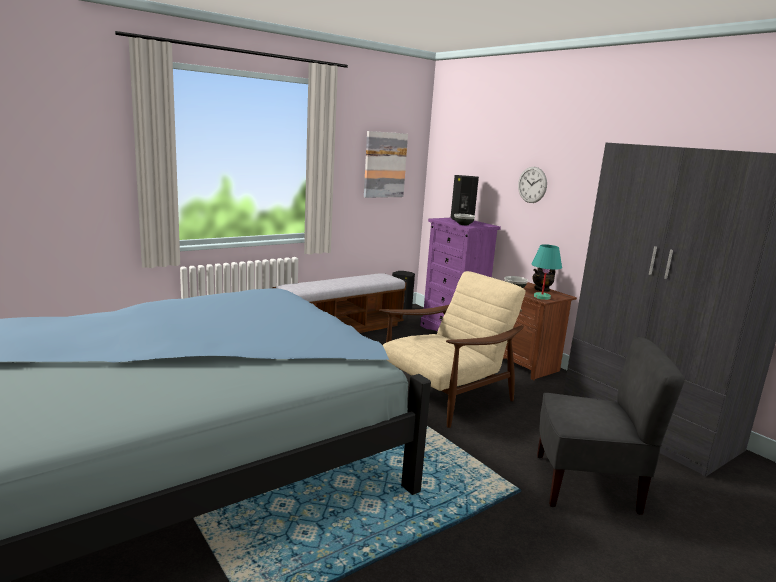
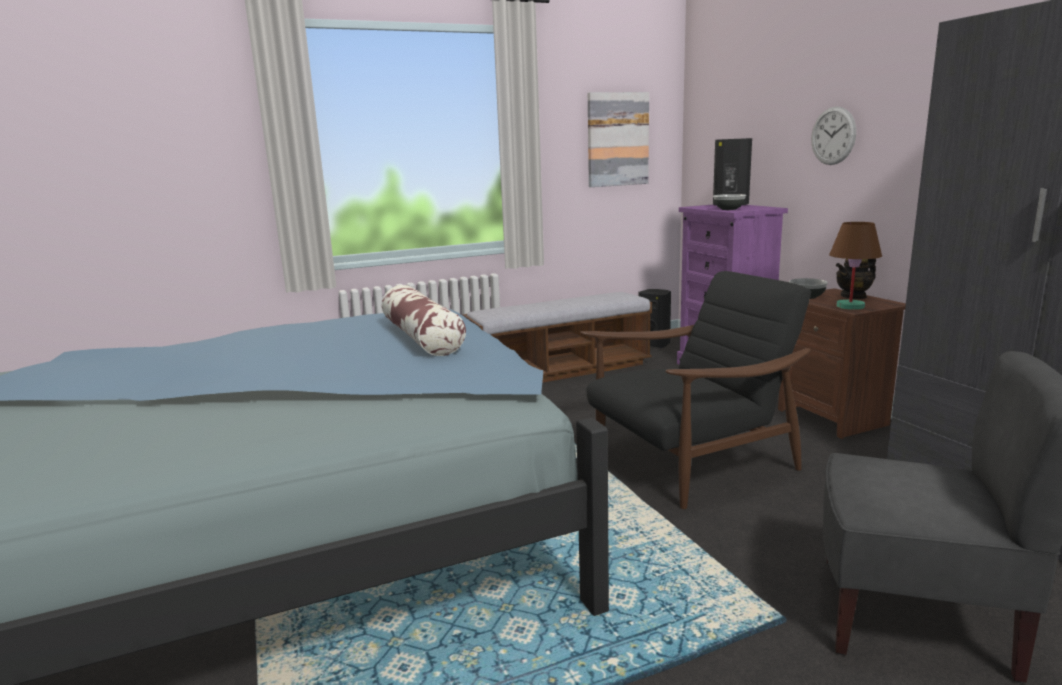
camera: 15 degrees right, 0 degrees up
beige armchair [379,271,526,428] -> black armchair [580,271,811,509]
turquoise table lamp [532,244,562,300] -> brown table lamp [829,222,882,310]
none -> pillow [382,285,466,356]

